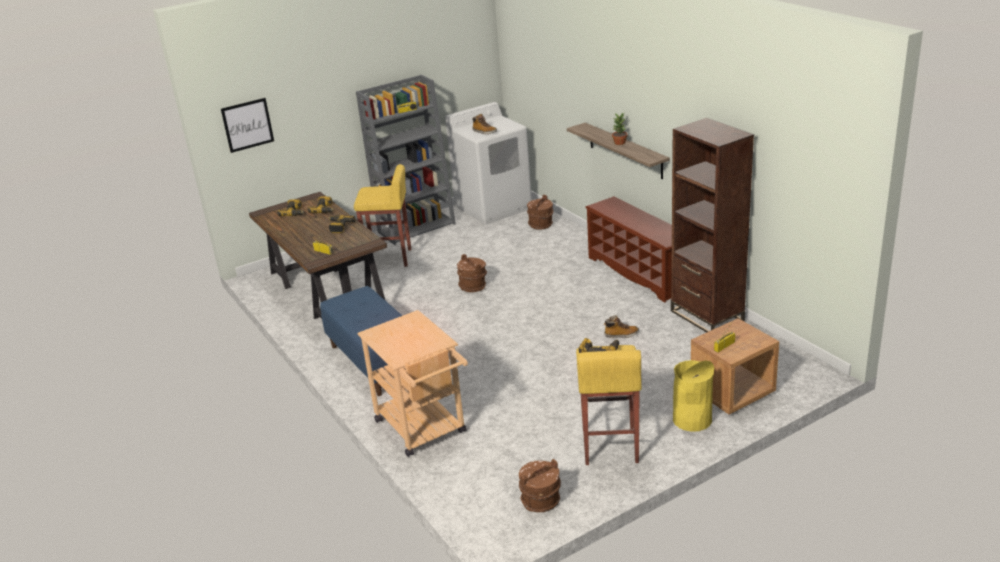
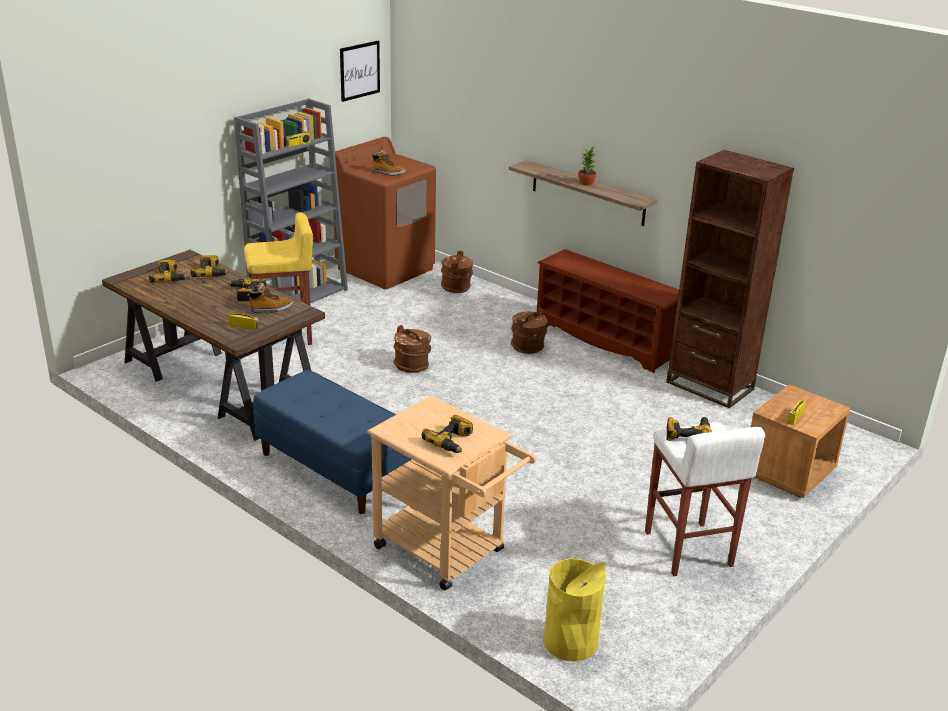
camera: 20 degrees left, 0 degrees up
picture [221,98,274,153] -> picture moved to [340,40,380,102]
white washing machine [445,102,532,225] -> brown washing machine [334,137,436,289]
brown bucket [519,459,561,512] -> brown bucket moved to [511,308,548,354]
yellow stool [576,345,641,465] -> white stool [645,423,765,576]
boot [604,315,639,338] -> boot moved to [247,283,293,313]
yellow trash can [673,360,714,432] -> yellow trash can moved to [543,558,606,661]
none -> power drill [422,415,473,453]

